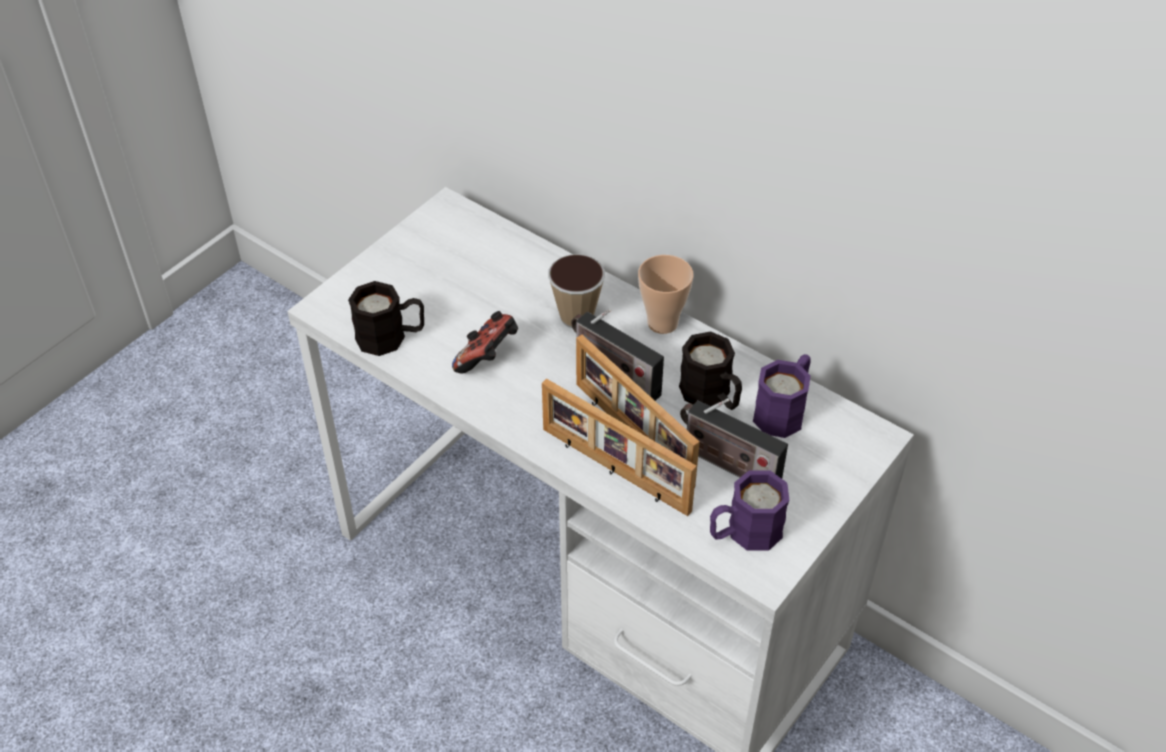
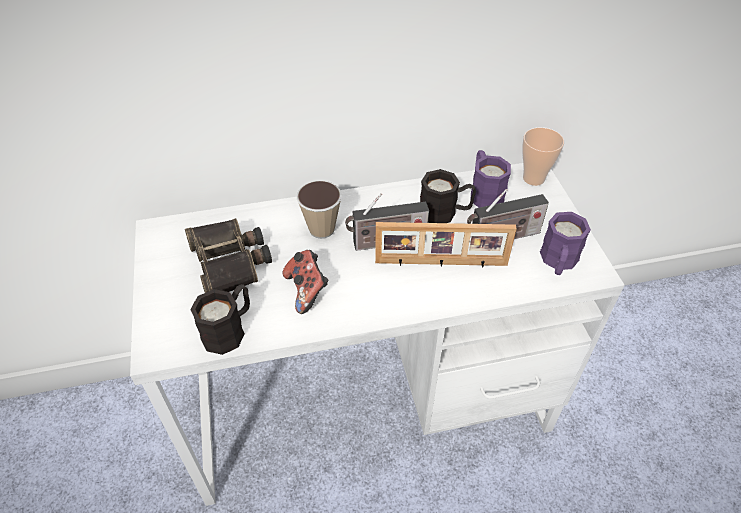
camera: 50 degrees left, 0 degrees up
picture frame [542,379,697,516] -> none
cup [638,255,693,334] -> cup moved to [522,127,564,186]
none -> binoculars [185,218,272,293]

